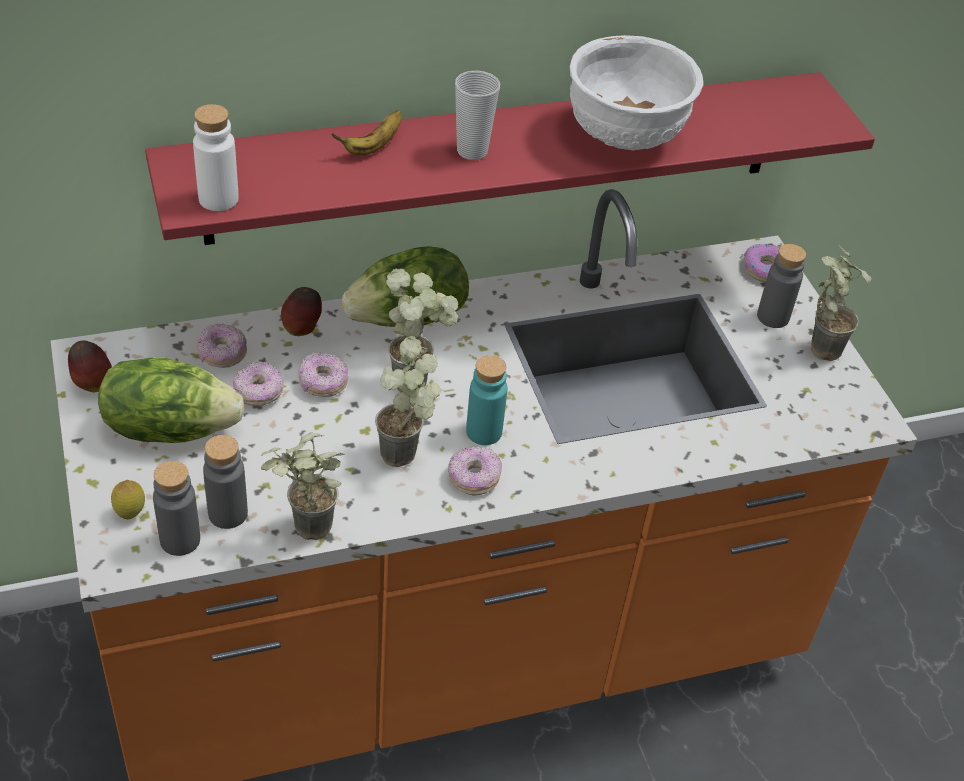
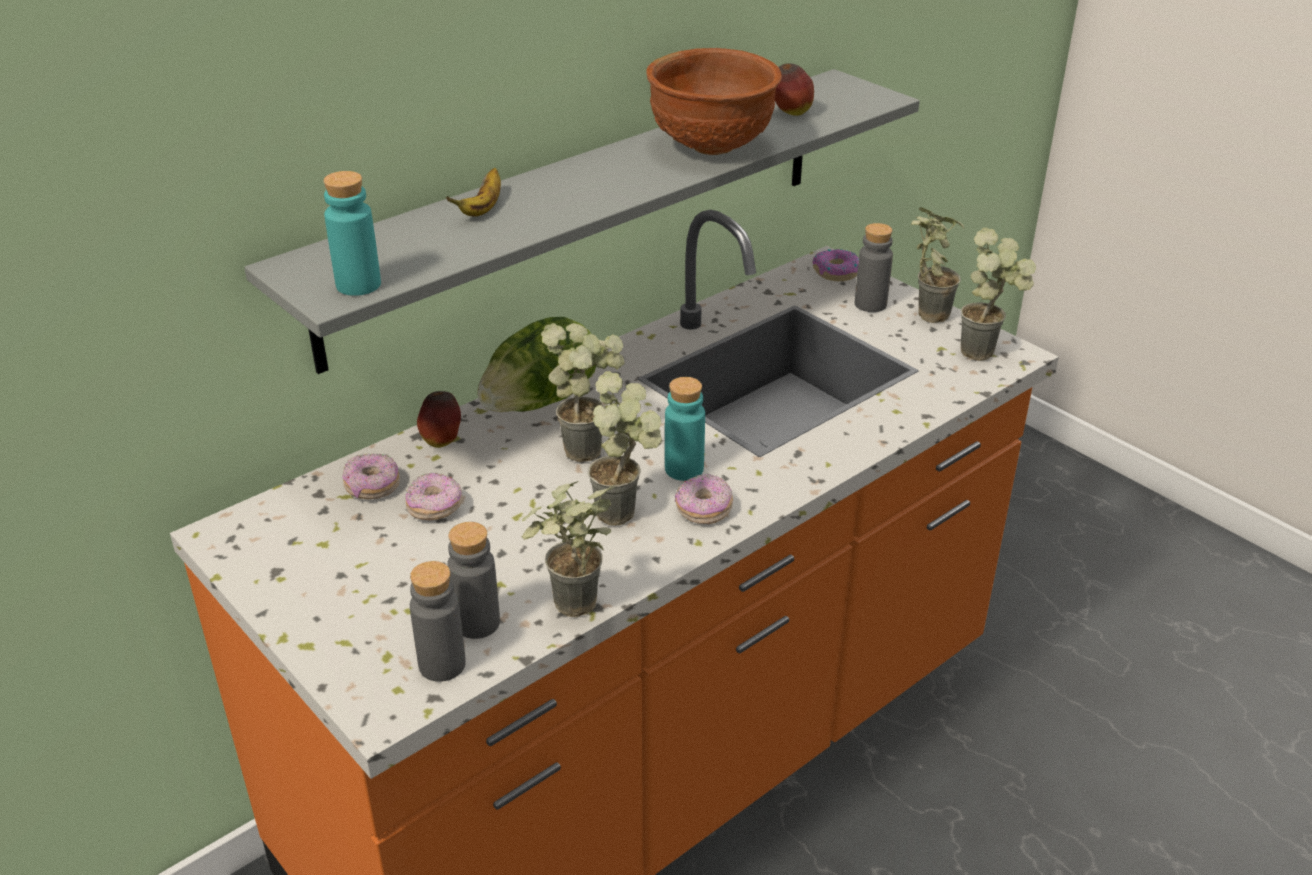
camera: 20 degrees left, 10 degrees down
apple [68,340,112,392] -> apple moved to [774,63,814,116]
lettuce [98,357,245,443] -> none
lemon [111,480,145,519] -> none
red shelf [145,72,875,245] -> grey shelf [244,69,920,374]
white bottle [193,104,239,211] -> turquoise bottle [323,171,381,296]
donut [298,352,348,397] -> none
cup [455,70,500,160] -> none
white bowl [570,35,703,151] -> brown bowl [646,48,782,155]
none -> potted plant [961,228,1036,361]

